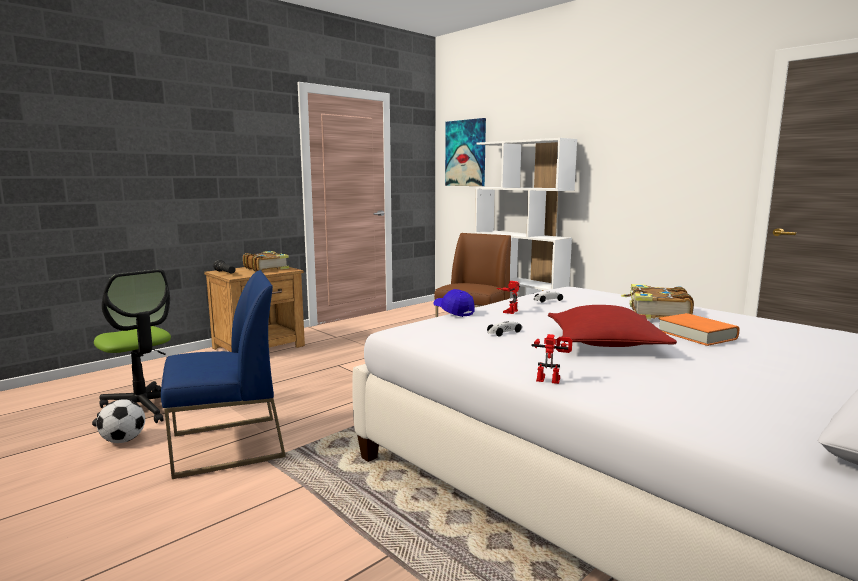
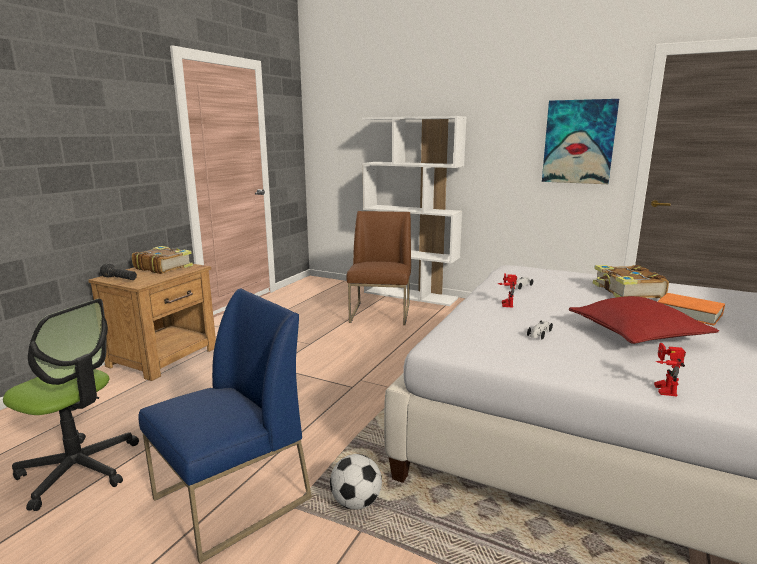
camera: 20 degrees left, 5 degrees up
football [97,399,145,443] -> football moved to [330,454,382,510]
blue cap [433,289,474,317] -> none
picture [445,118,486,186] -> picture moved to [542,99,619,184]
toy robot [532,334,572,384] -> toy robot turned 75 degrees counterclockwise [654,343,686,396]

